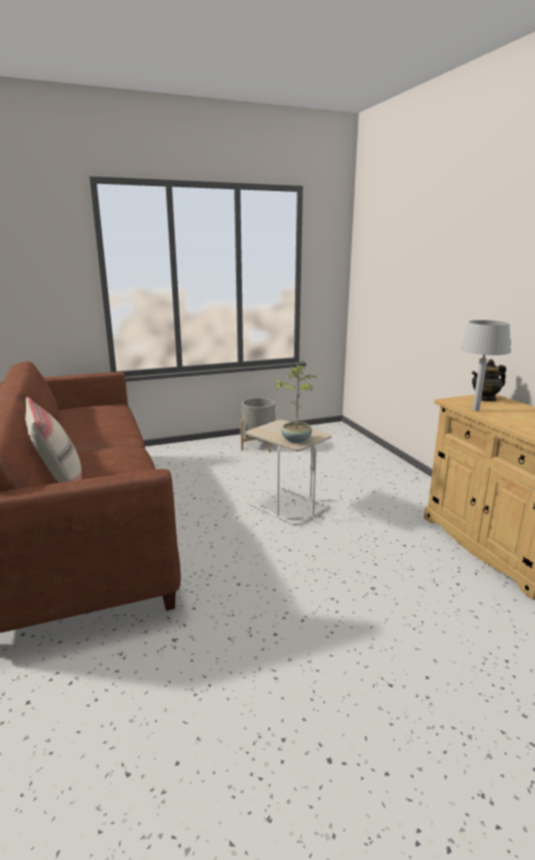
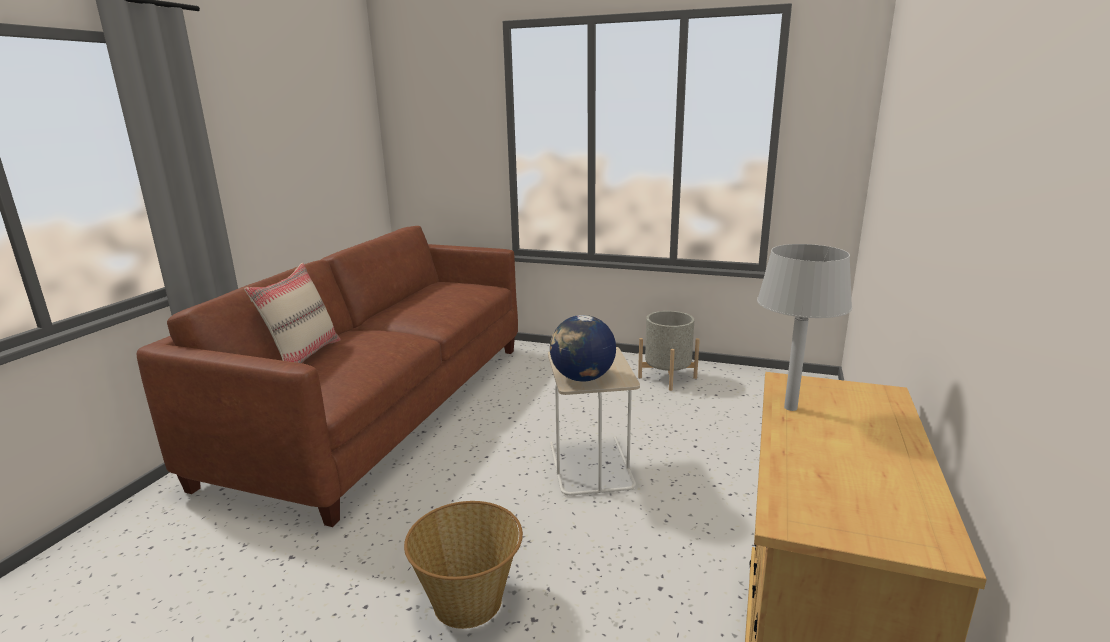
camera: 40 degrees right, 0 degrees up
potted plant [275,364,316,443] -> globe [550,315,616,382]
teapot [472,359,506,402] -> none
none -> basket [404,501,523,629]

